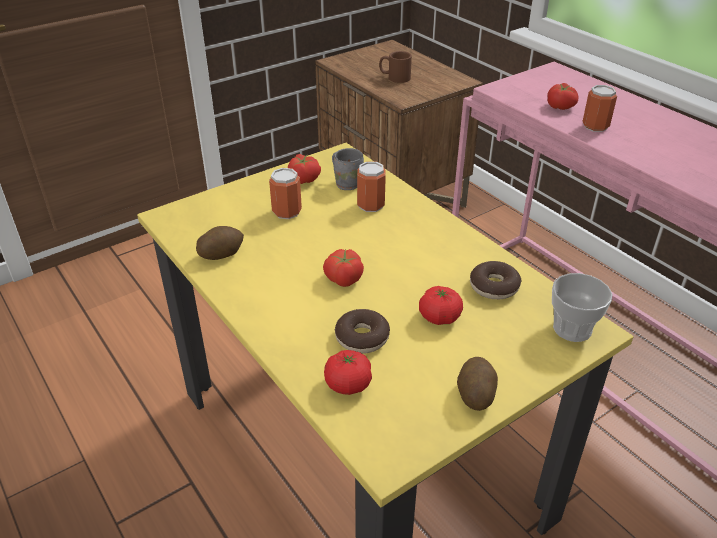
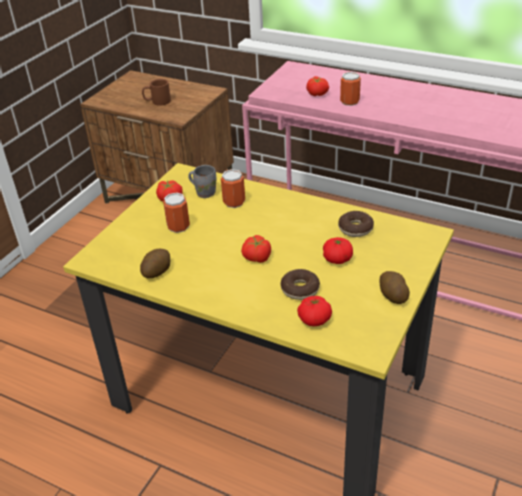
camera: 25 degrees left, 0 degrees up
cup [552,273,613,342] -> none

